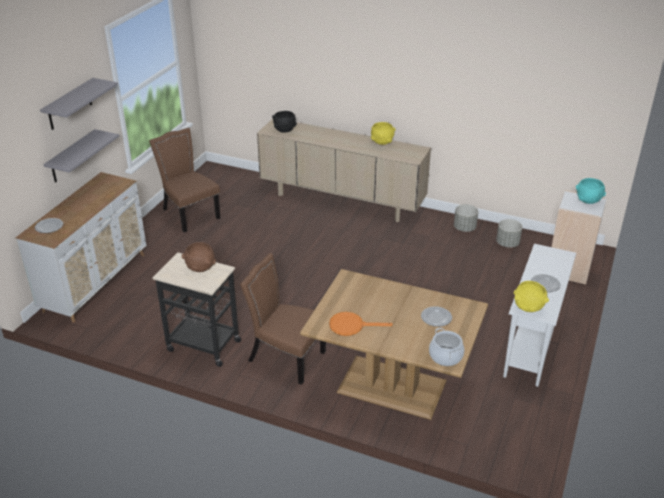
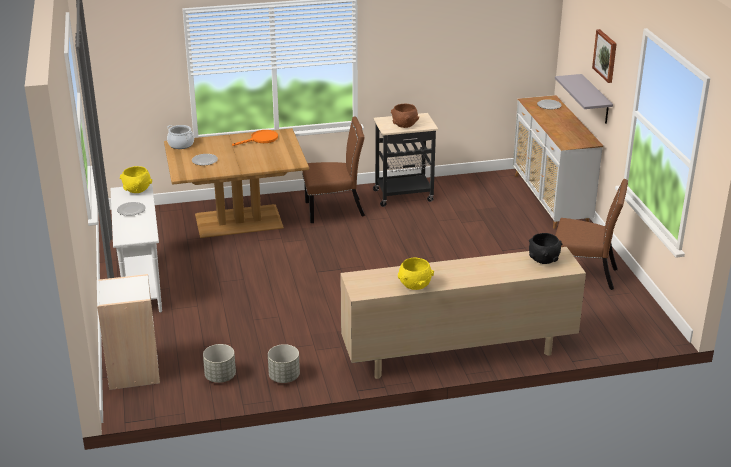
camera: 145 degrees right, 5 degrees down
grey shelf [40,78,118,130] -> picture [592,29,617,83]
turquoise bowl [576,178,606,204] -> none

